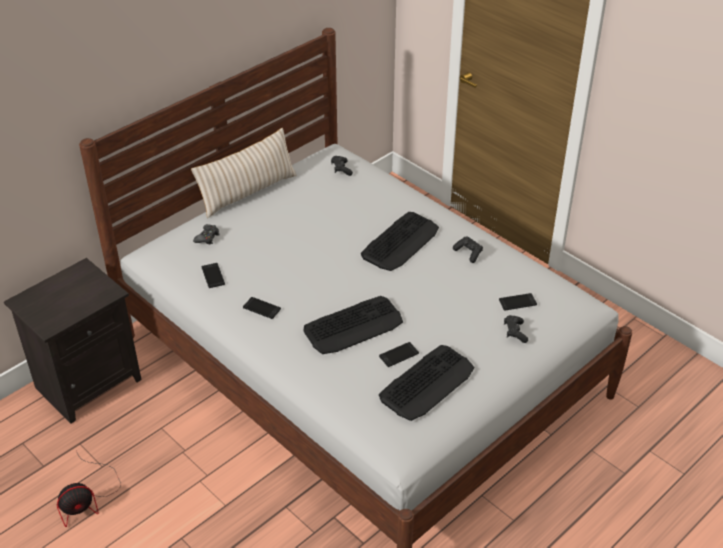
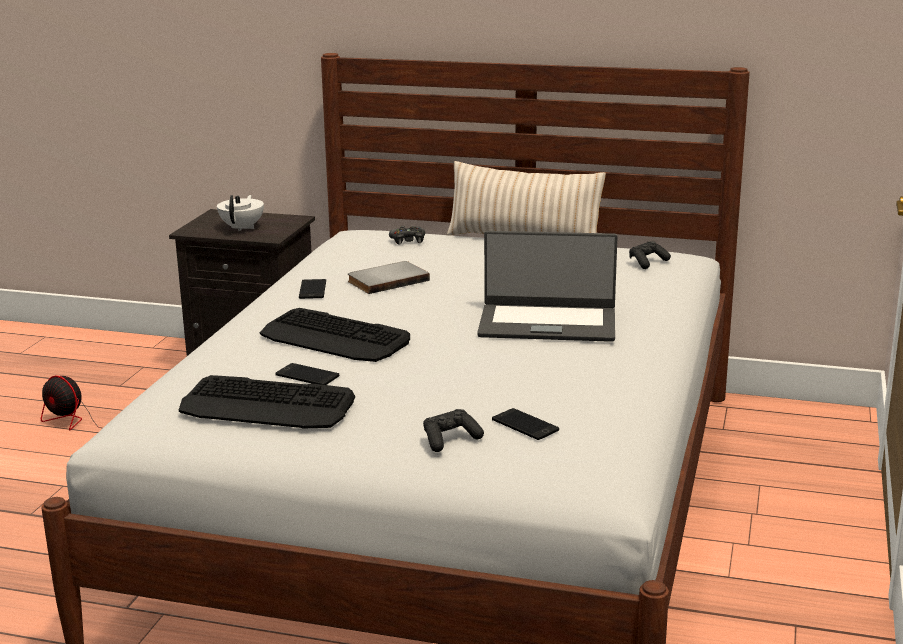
camera: 60 degrees right, 20 degrees down
phone [201,263,225,288] -> none
keyboard [361,212,439,271] -> laptop [477,231,618,342]
black game controller [453,237,483,263] -> none
none -> white teapot [217,195,264,232]
none -> grey book [348,261,430,294]

